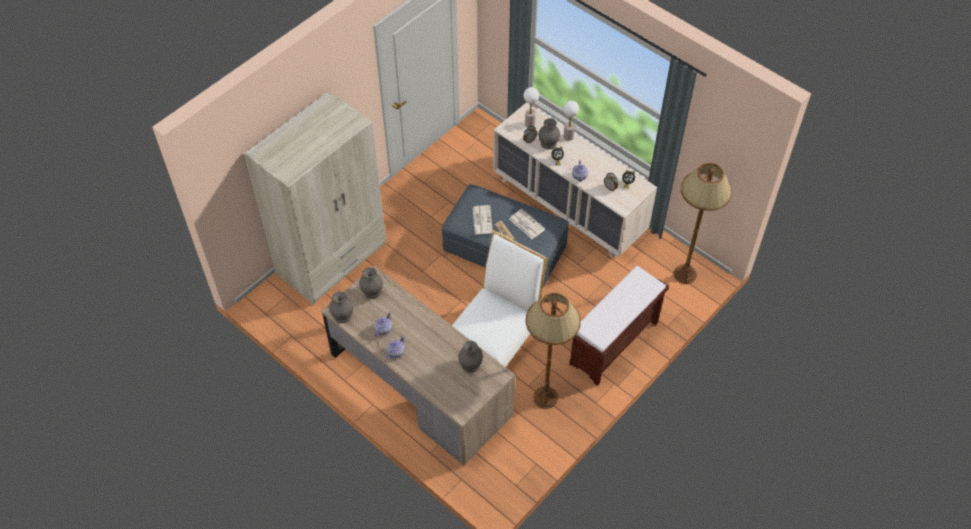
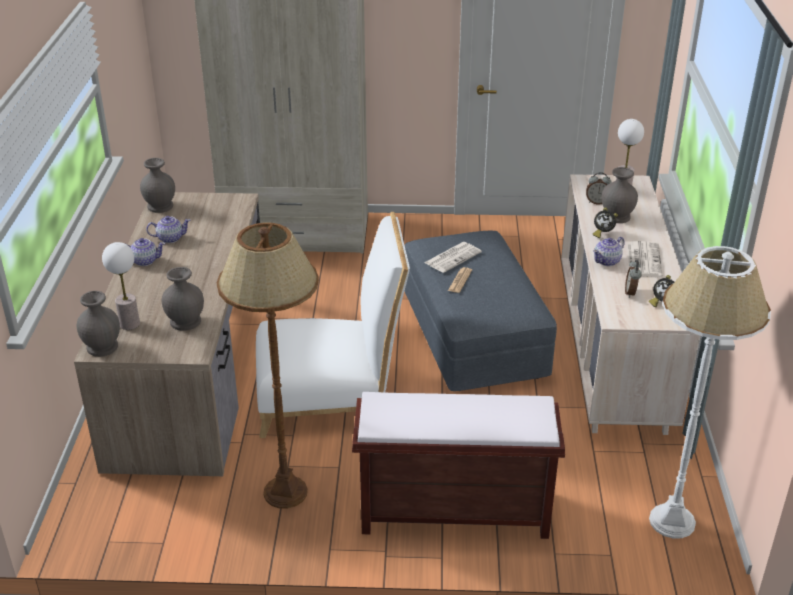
camera: 50 degrees right, 20 degrees down
grey vase [359,267,383,299] -> grey vase moved to [77,291,120,357]
newspaper [509,209,545,239] -> newspaper moved to [628,241,663,277]
table lamp [563,101,579,141] -> table lamp moved to [102,242,140,330]
brown floor lamp [674,163,732,284] -> white floor lamp [649,246,771,538]

